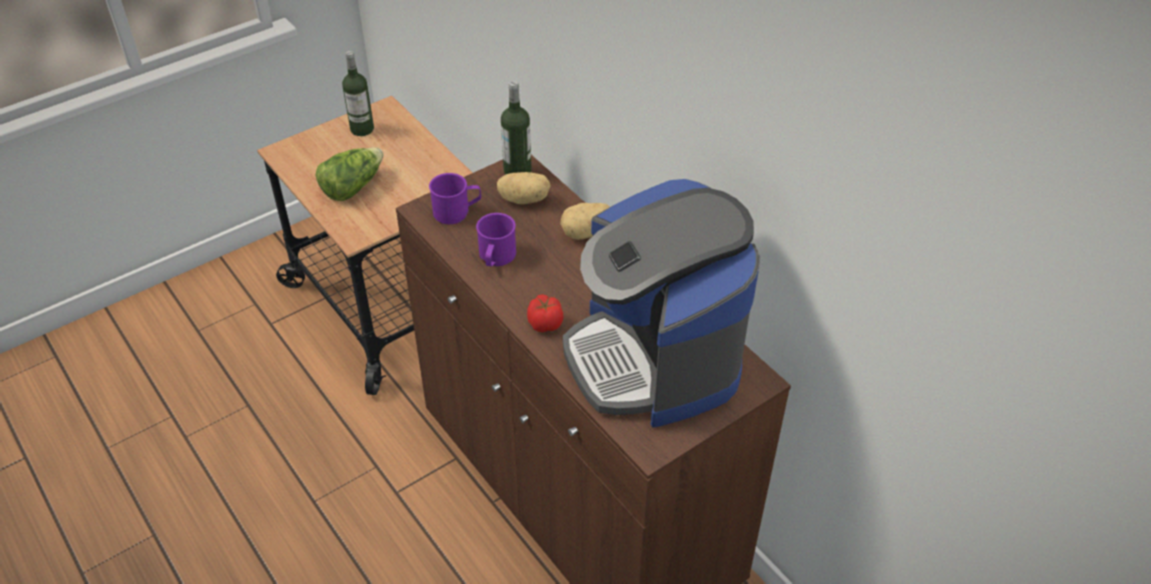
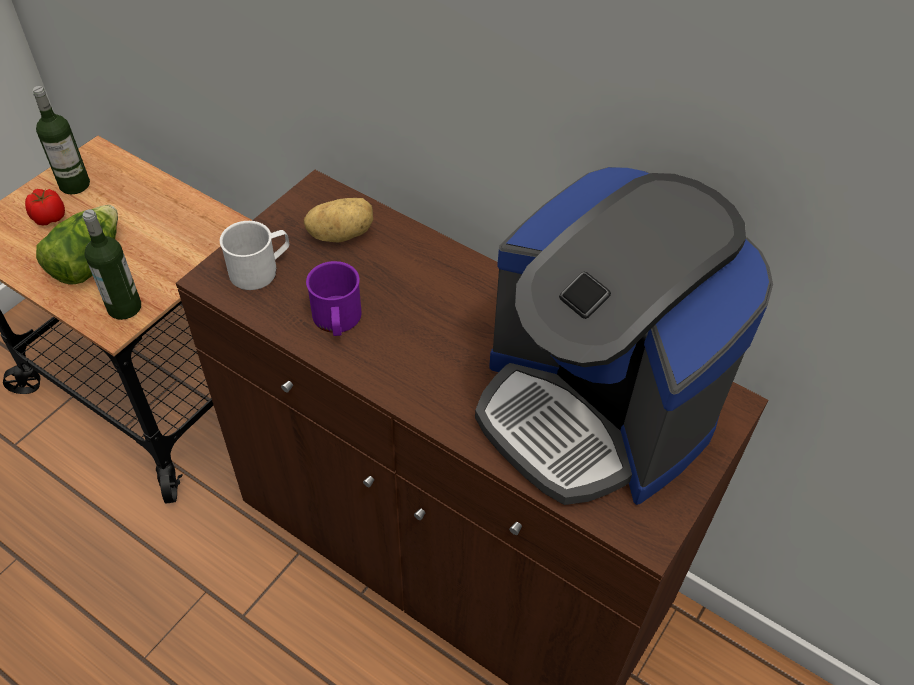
camera: 20 degrees left, 5 degrees up
purple mug [429,173,481,224] -> white mug [220,221,289,290]
bottle [501,81,532,175] -> bottle moved to [82,209,141,320]
tomato [527,294,563,332] -> tomato moved to [25,189,65,225]
potato [560,203,610,240] -> none

